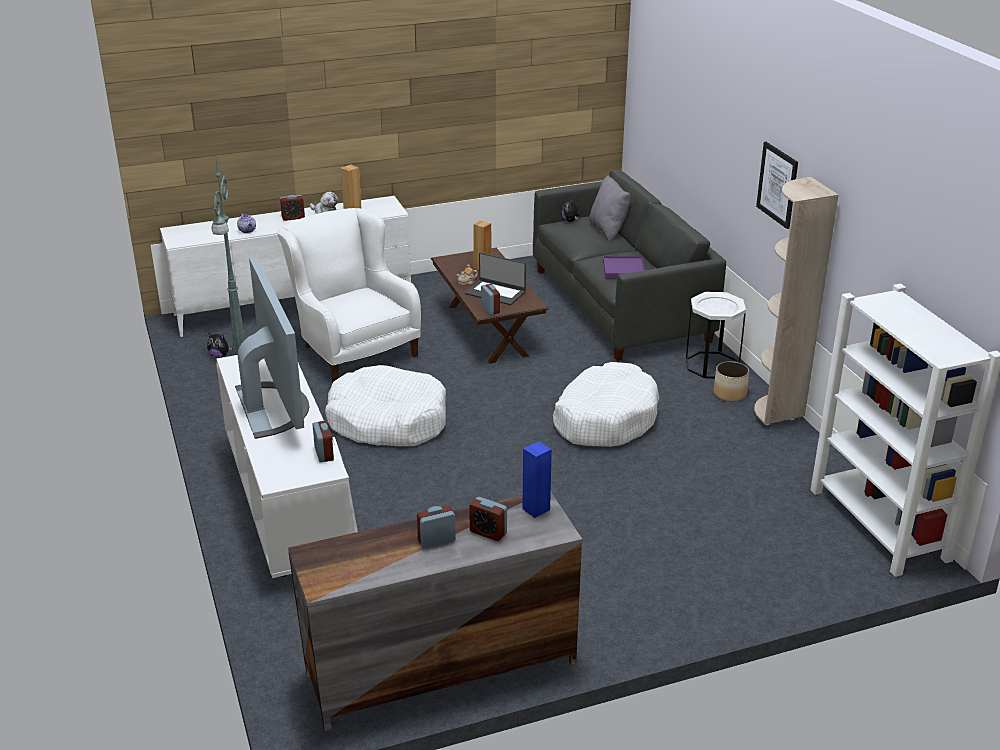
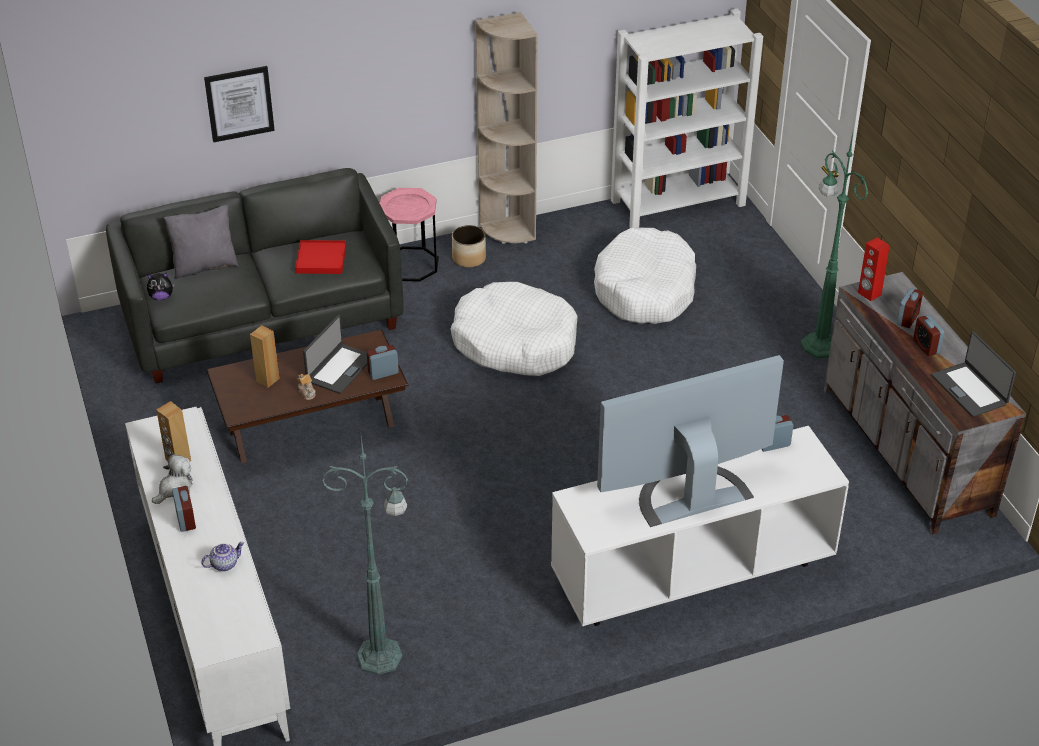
camera: 90 degrees left, 10 degrees up
plush toy [207,333,232,358] -> none
white armchair [277,208,421,383] -> none
white dog bed [325,365,446,446] -> white dog bed moved to [594,227,696,324]
blue speaker [522,441,552,518] -> red speaker [858,237,890,301]
purple tray [603,256,645,279] -> red tray [295,240,346,274]
white side table [686,292,746,379] -> pink side table [380,188,439,282]
picture [756,142,798,229] -> picture moved to [204,66,275,142]
none -> green floor lamp [801,133,868,358]
none -> laptop [931,331,1016,417]

